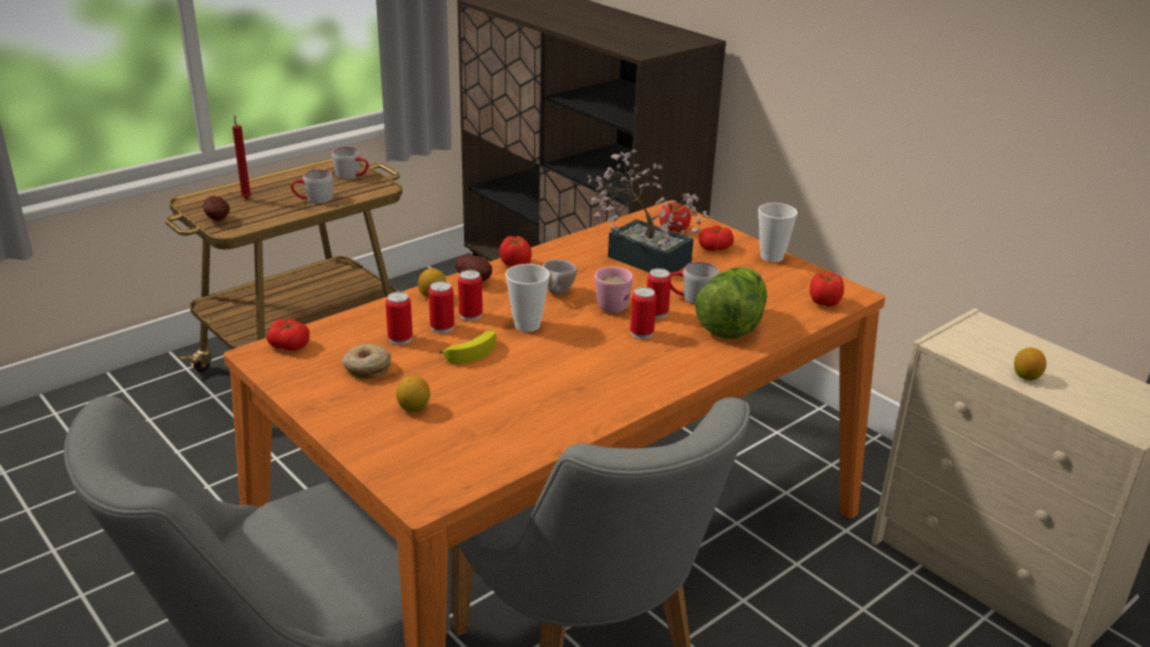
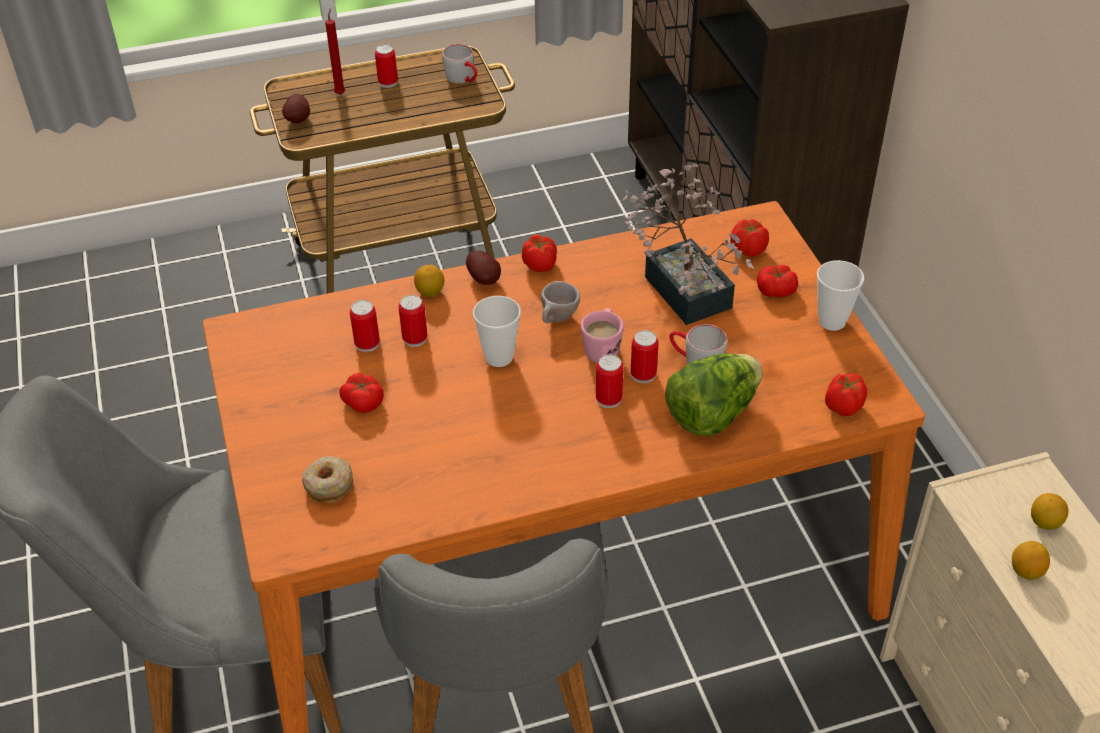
camera: 25 degrees right, 15 degrees up
tomato [266,319,309,351] -> tomato moved to [339,373,384,413]
grey mug [291,169,333,204] -> none
donut [342,344,391,379] -> donut moved to [302,456,353,503]
lemon [396,376,430,412] -> lemon moved to [1031,493,1069,530]
banana [439,330,496,364] -> none
can [458,270,483,321] -> can moved to [375,44,398,88]

